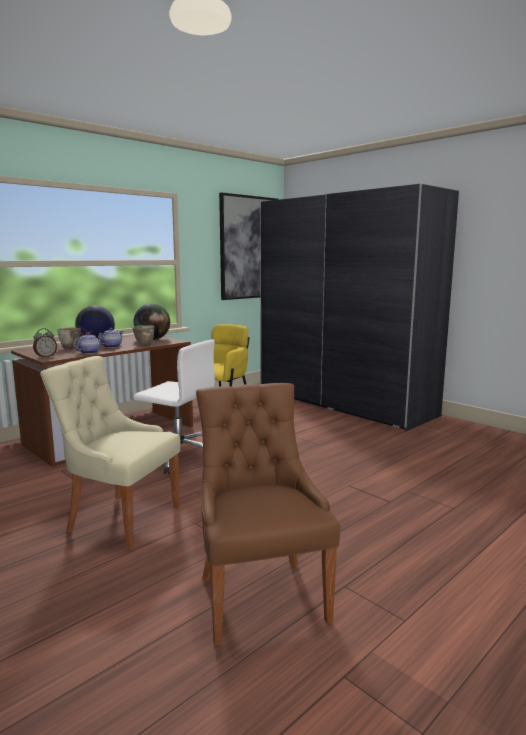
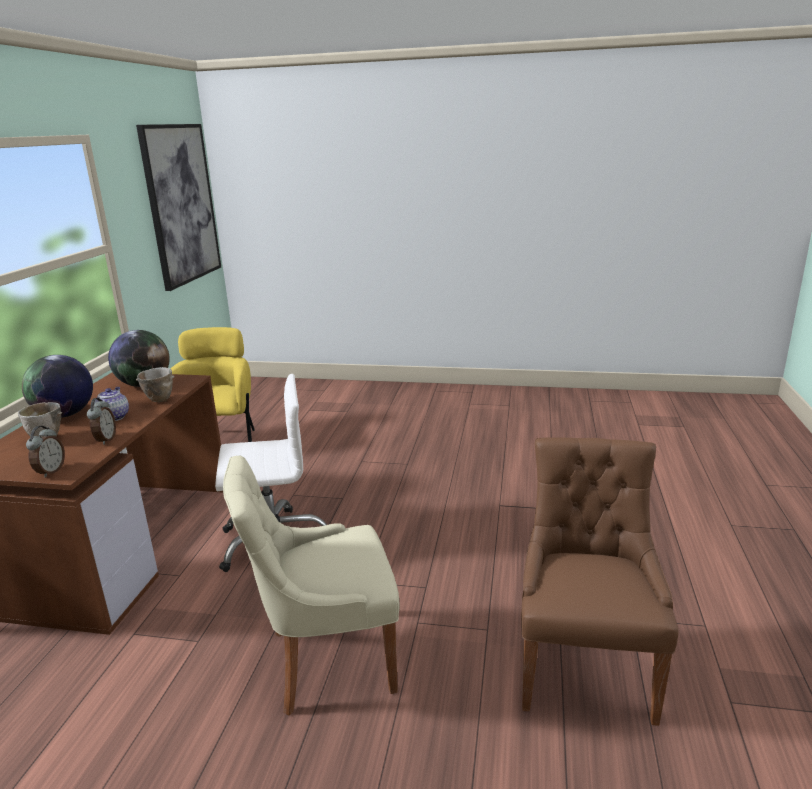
camera: 35 degrees left, 10 degrees up
teapot [74,332,102,354] -> alarm clock [87,398,116,445]
brown chair [196,383,340,646] -> brown chair turned 60 degrees clockwise [521,437,678,726]
grey wardrobe [260,184,459,431] -> none

